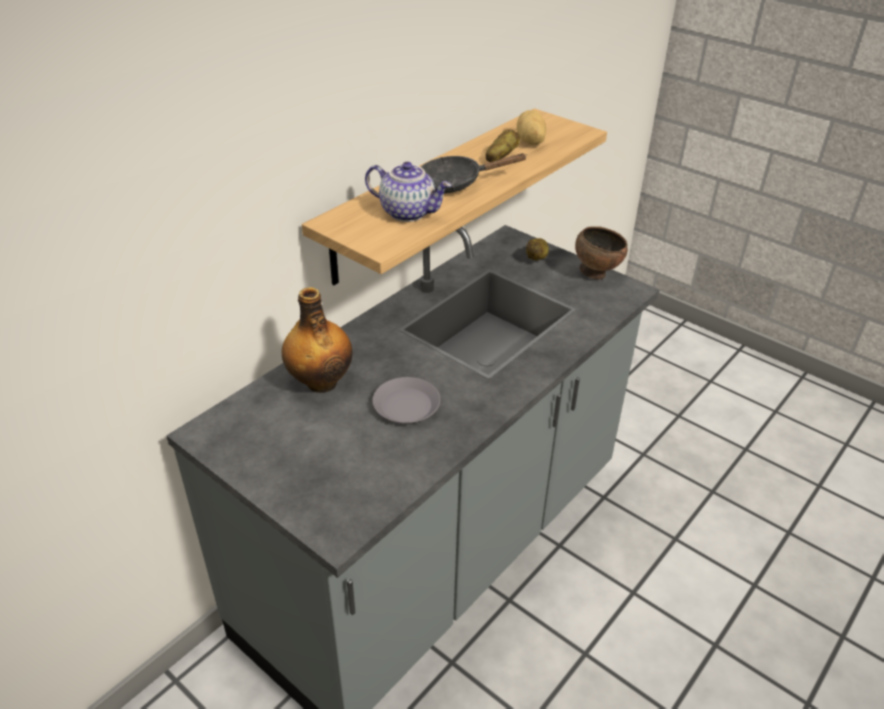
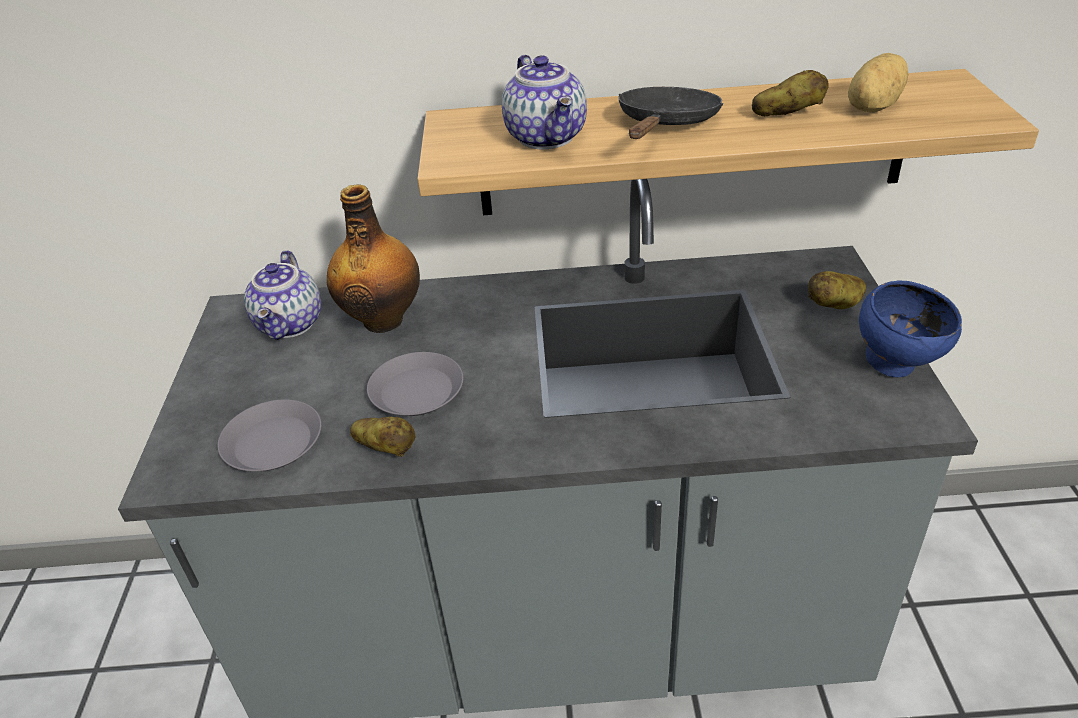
camera: 50 degrees right, 0 degrees up
black frying pan [420,153,527,194] -> black frying pan turned 75 degrees clockwise [618,87,723,139]
brown bowl [575,226,628,280] -> blue bowl [859,281,962,377]
none -> grey plate [217,400,322,471]
none -> teapot [244,250,321,340]
none -> potato [350,417,416,457]

